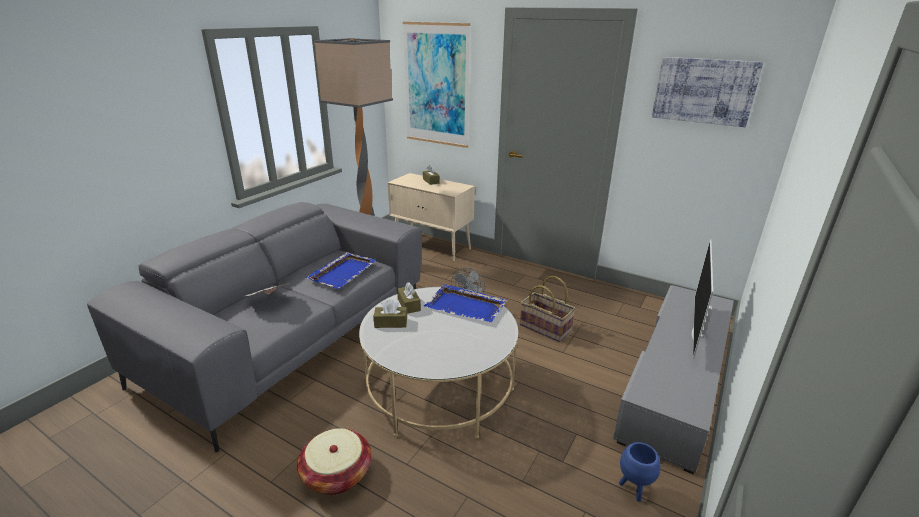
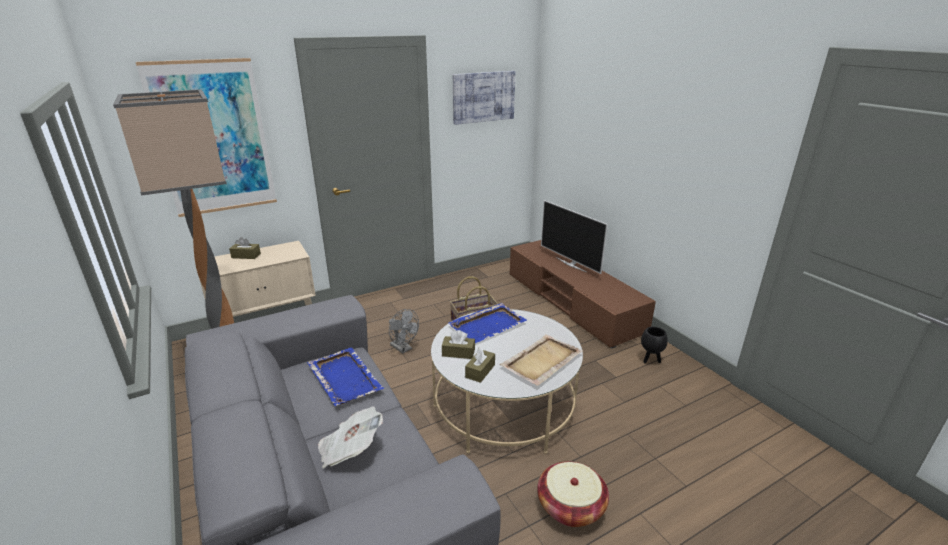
camera: 60 degrees left, 0 degrees up
grey tv stand [613,285,734,474] -> brown tv stand [510,240,656,349]
blue planter [619,442,660,502] -> black planter [641,327,668,363]
none -> beige tray [500,334,583,386]

